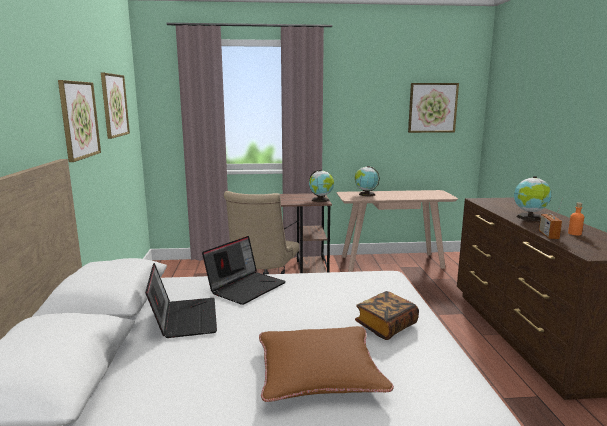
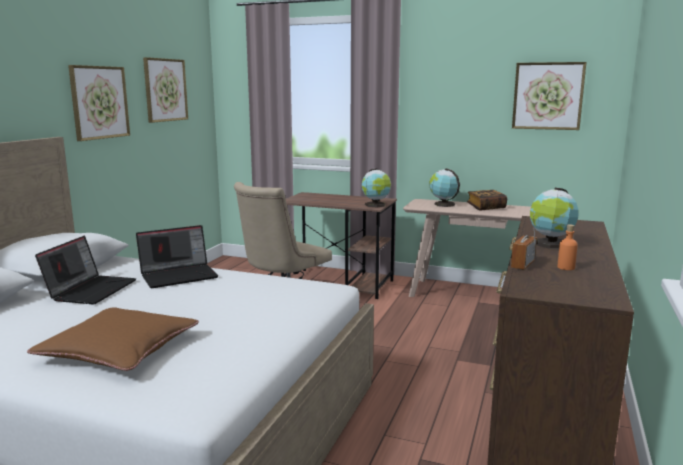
camera: 25 degrees right, 0 degrees up
book [355,291,419,340] -> book moved to [467,190,507,210]

